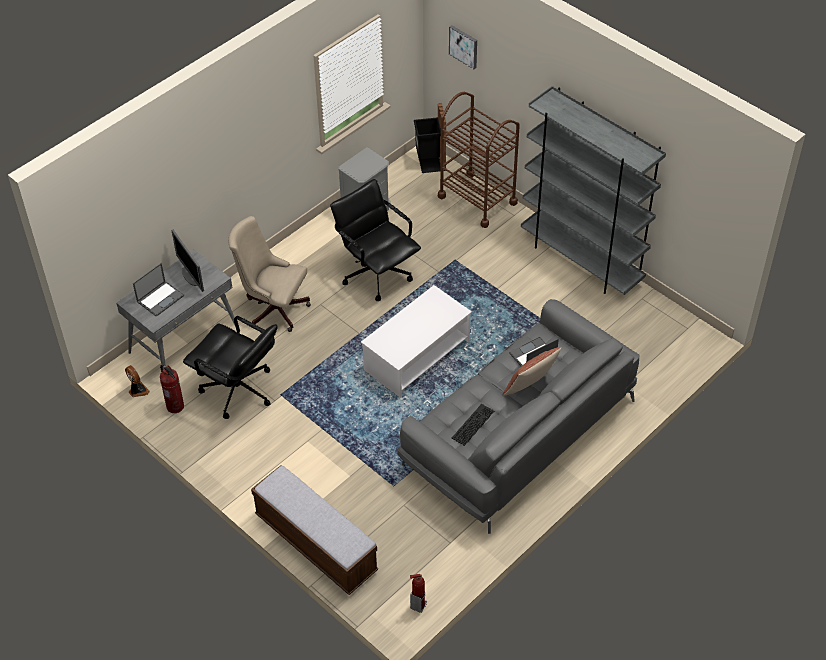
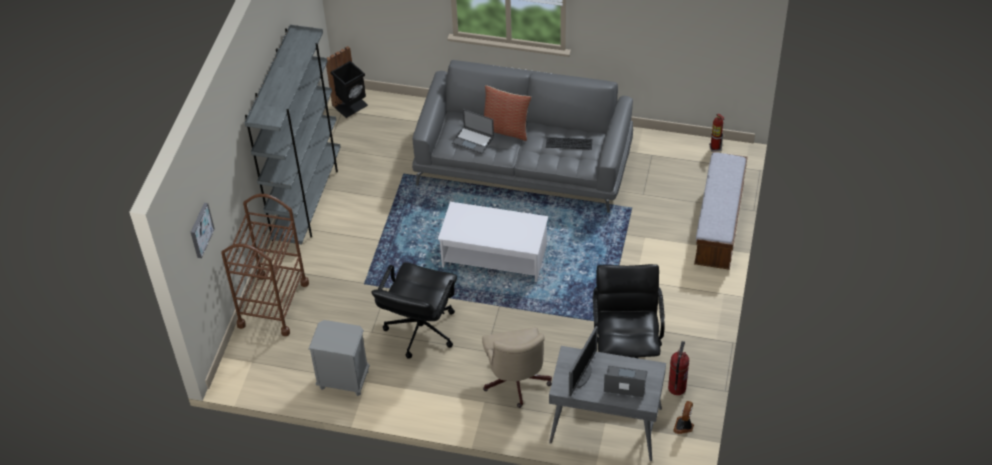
camera: 120 degrees left, 0 degrees up
black trash can [414,103,446,173] -> black trash can moved to [326,46,368,118]

